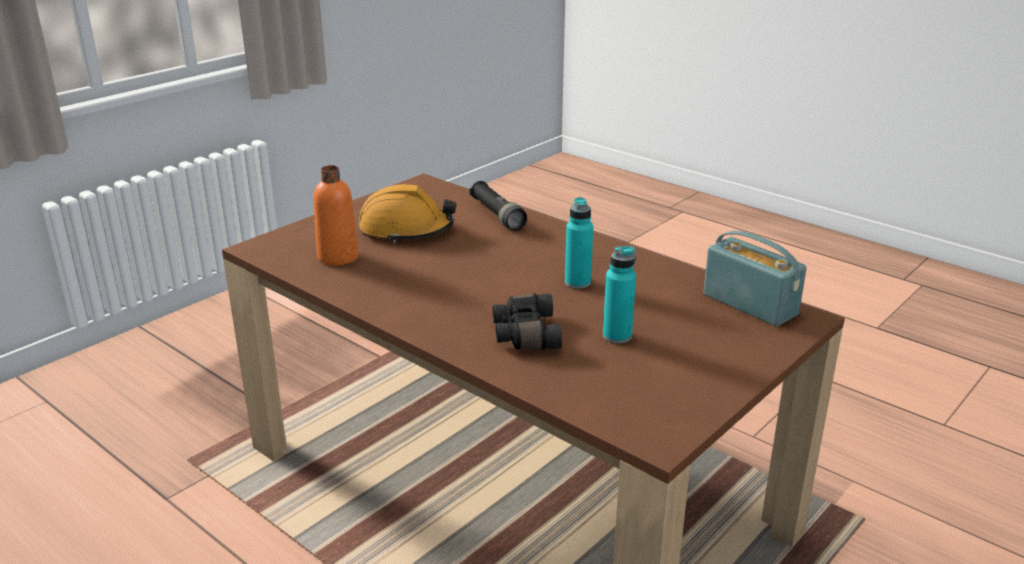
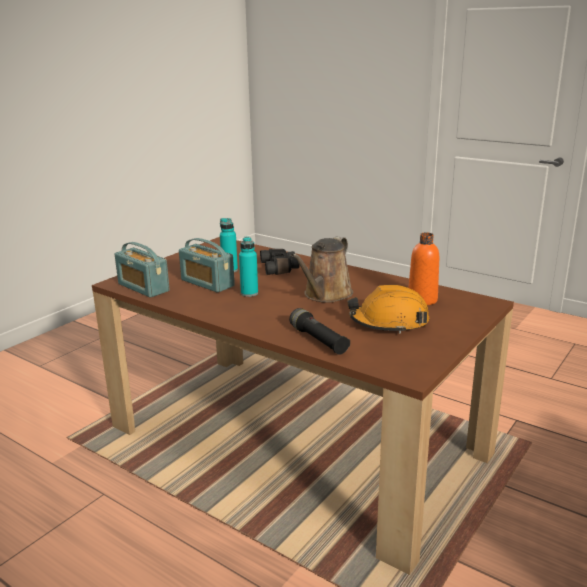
camera: 175 degrees right, 5 degrees down
none -> radio [179,238,235,293]
none -> brown watering can [291,237,353,303]

